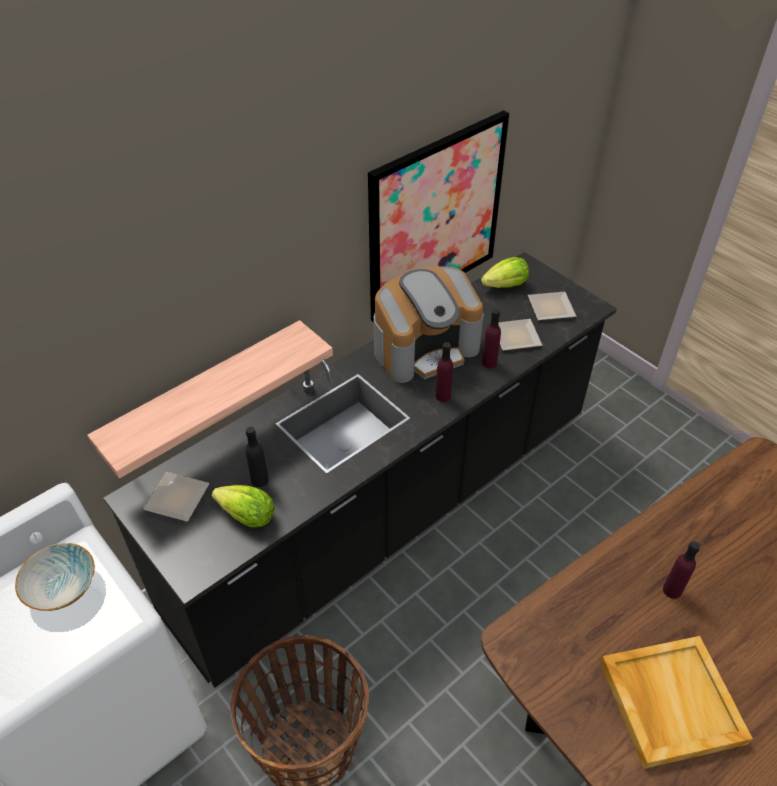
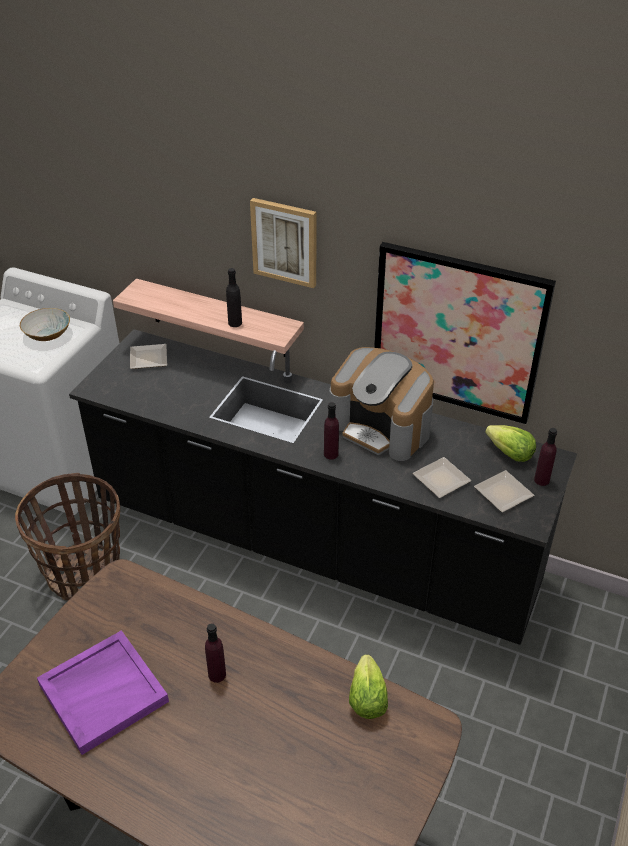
camera: 65 degrees right, 5 degrees down
lettuce [212,485,275,527] -> lettuce moved to [349,655,388,719]
black bottle [245,427,269,487] -> black bottle moved to [226,268,242,327]
purple bottle [482,309,501,368] -> purple bottle moved to [534,428,557,486]
beige tray [600,636,753,769] -> purple tray [37,630,169,755]
none -> picture [250,198,316,288]

